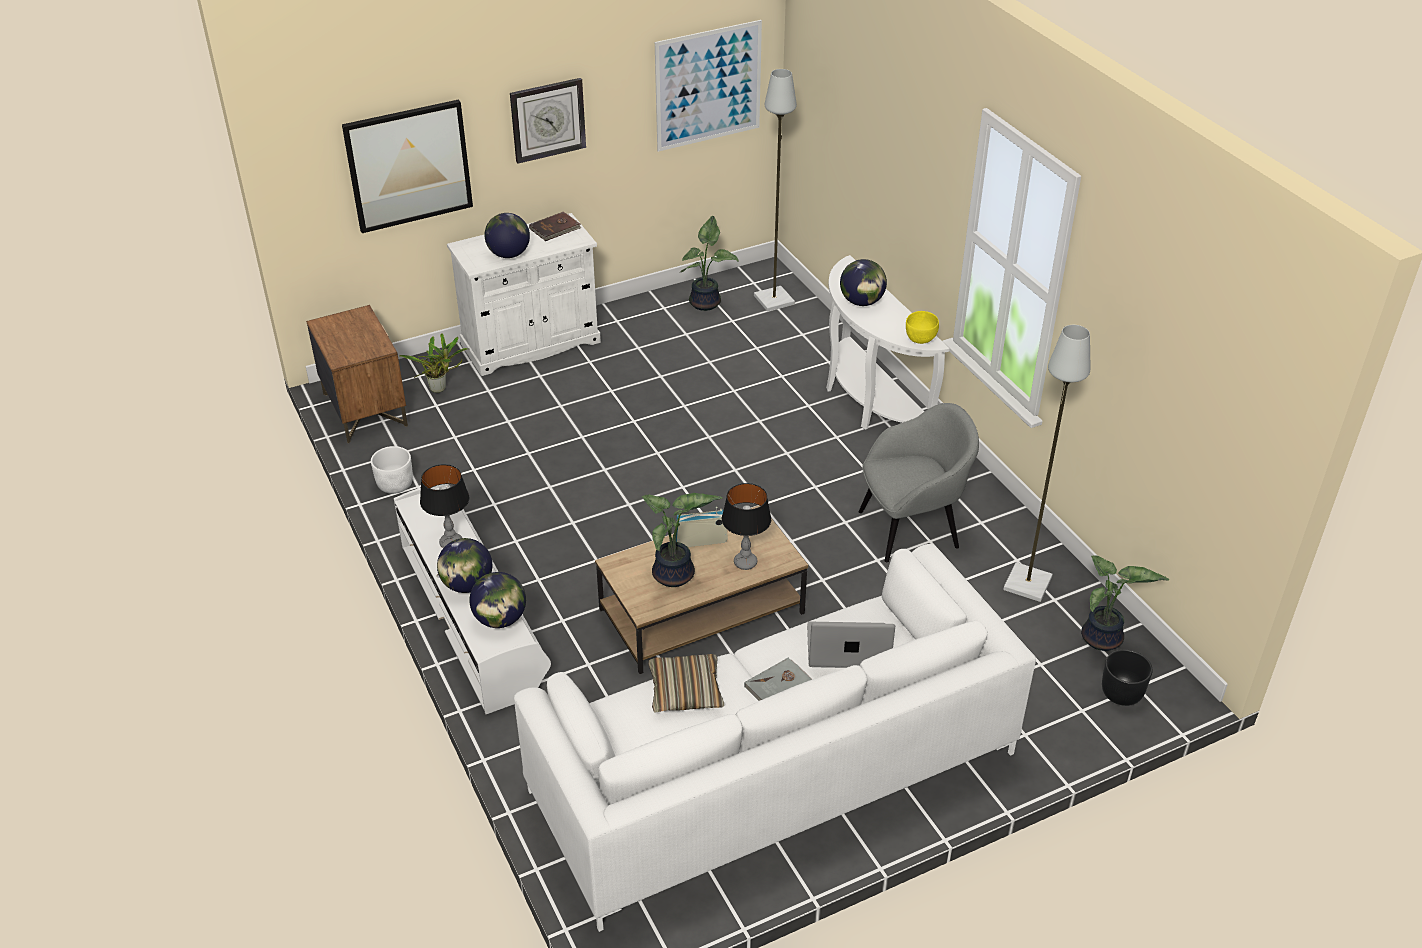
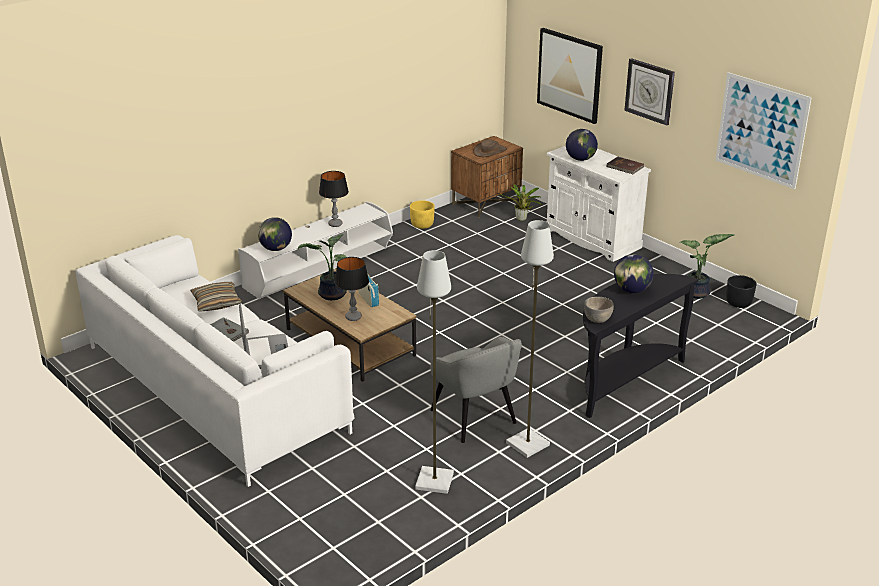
camera: 75 degrees right, 10 degrees down
white planter [371,446,413,494] -> yellow planter [410,200,435,229]
globe [437,538,492,593] -> none
grey floor lamp [754,69,797,312] -> grey floor lamp moved to [506,220,554,458]
white console table [826,255,950,429] -> black console table [583,274,698,418]
yellow bowl [906,311,939,344] -> grey bowl [584,297,614,323]
potted plant [1081,555,1169,651] -> none
black planter [1102,649,1153,706] -> black planter moved to [726,275,757,308]
none -> brown hat [473,139,507,157]

